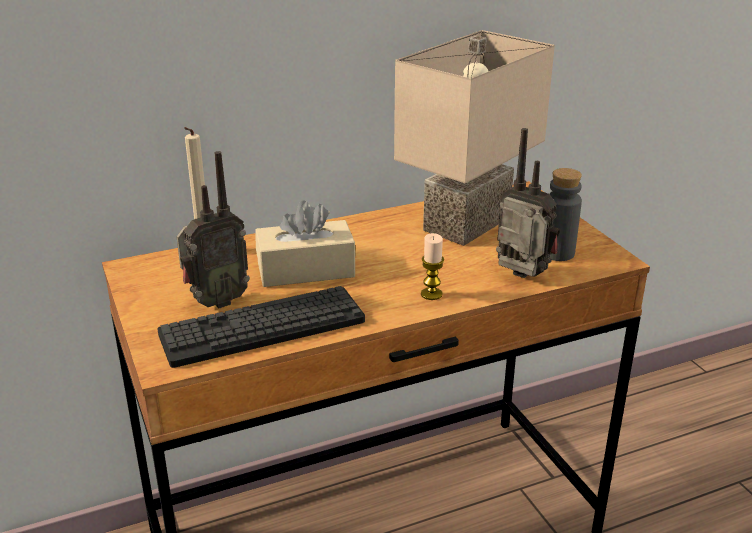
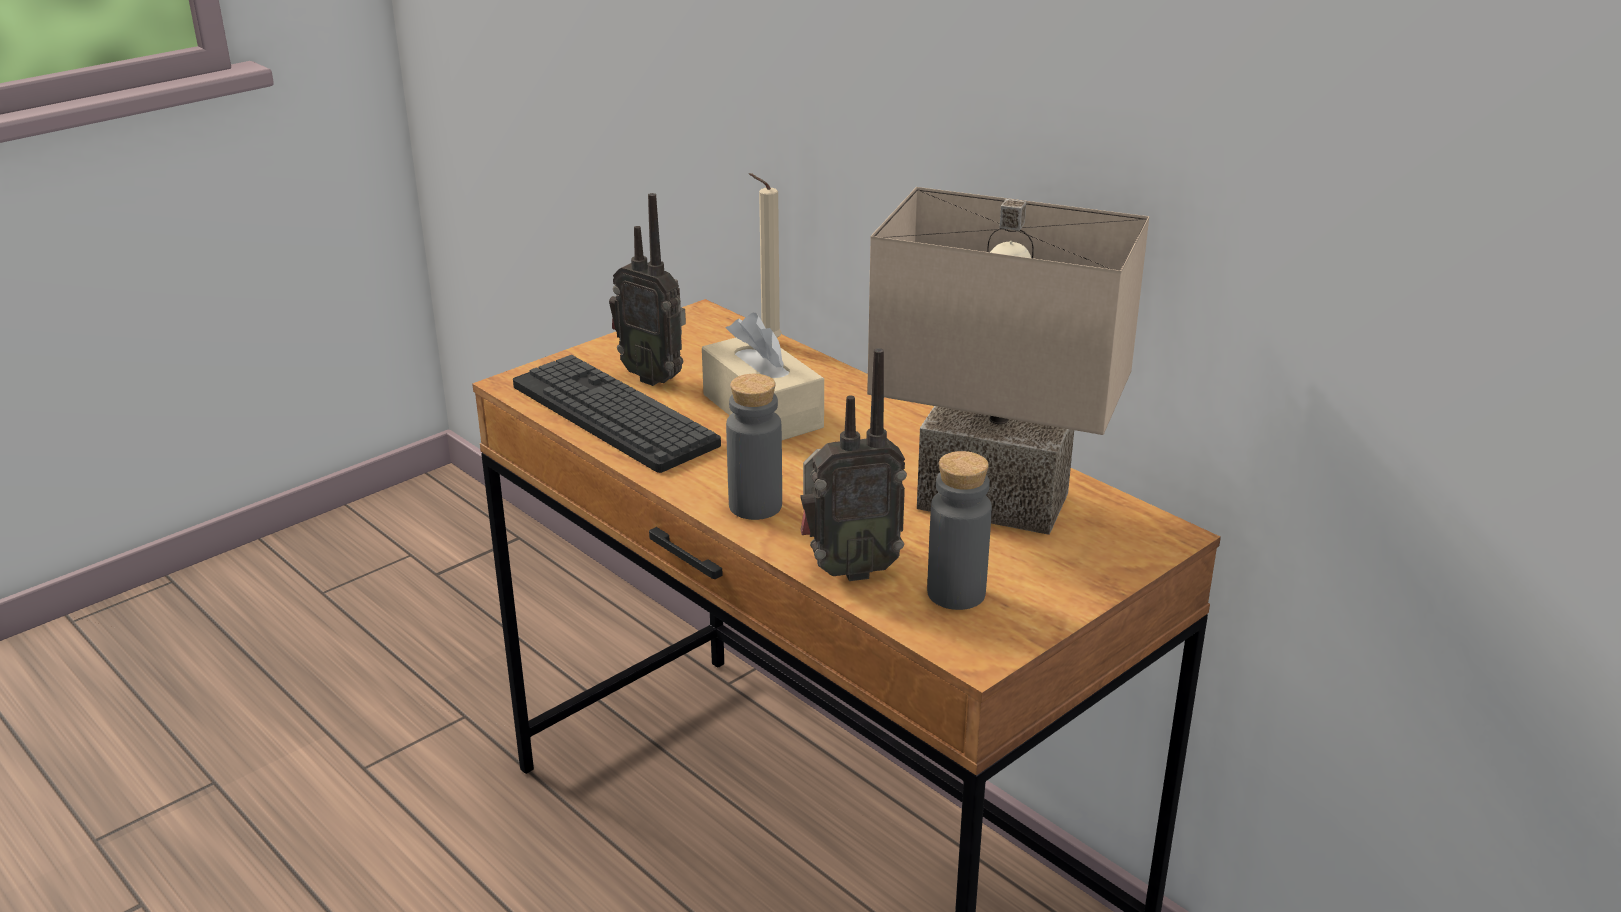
camera: 70 degrees right, 0 degrees up
candle [421,233,444,300] -> grey bottle [726,374,782,520]
radio [496,128,561,278] -> radio turned 60 degrees clockwise [800,348,907,581]

